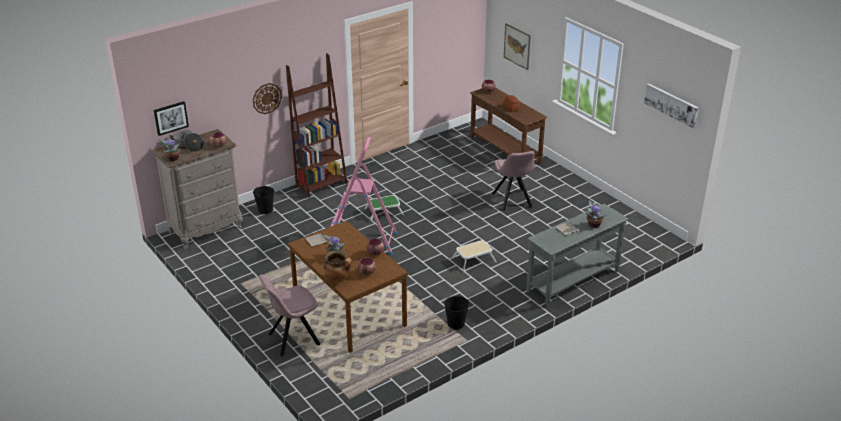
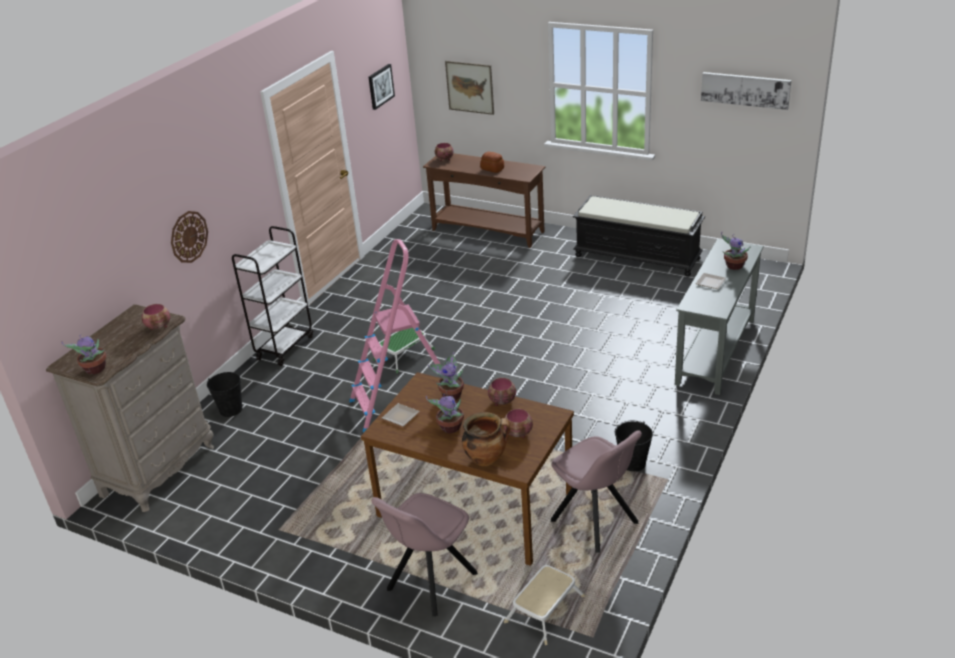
camera: 25 degrees left, 0 degrees up
picture [154,101,189,136] -> picture moved to [368,64,395,110]
cooking pot [169,130,204,152] -> none
brown bookcase [286,53,347,198] -> white cart [232,226,314,366]
beige step ladder [451,240,497,272] -> beige step ladder moved to [504,565,585,645]
pink chair [492,151,535,211] -> pink chair moved to [551,430,642,553]
none -> potted plant [428,352,464,400]
none -> black bench [573,195,705,277]

